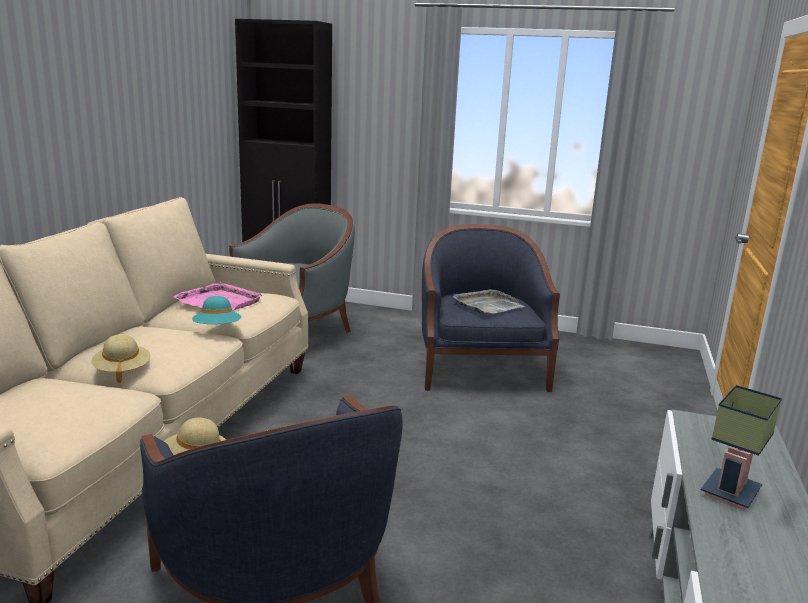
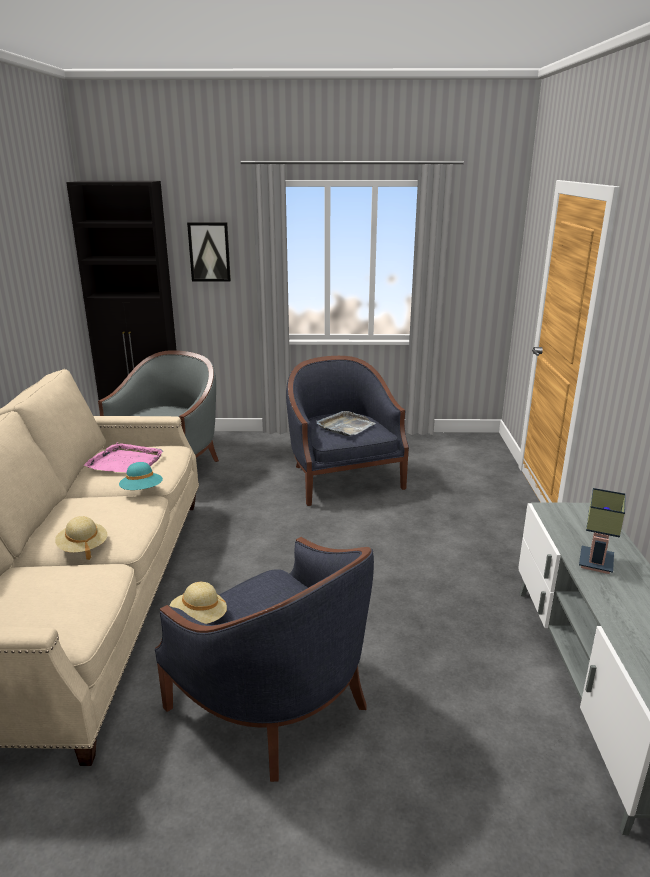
camera: 15 degrees left, 5 degrees up
none -> picture [187,222,231,282]

